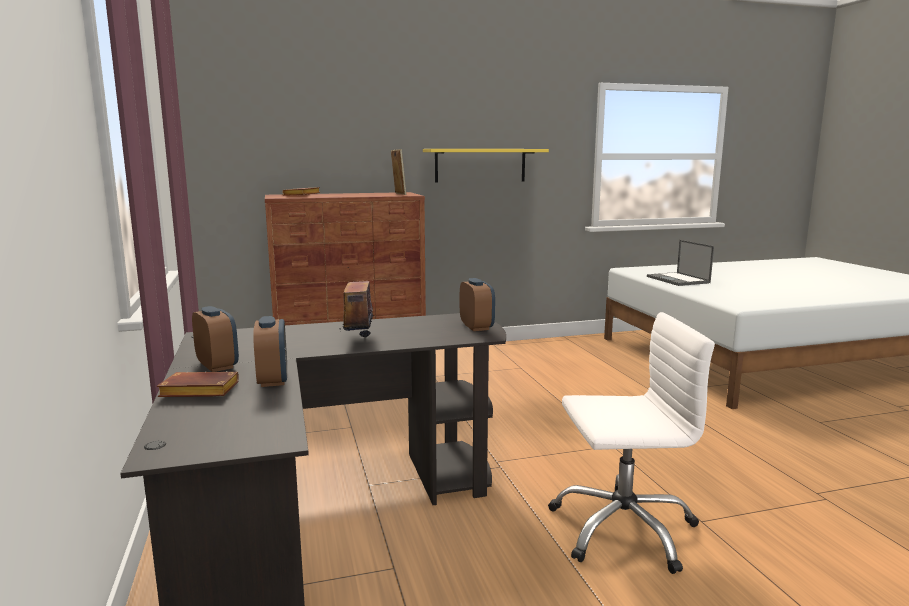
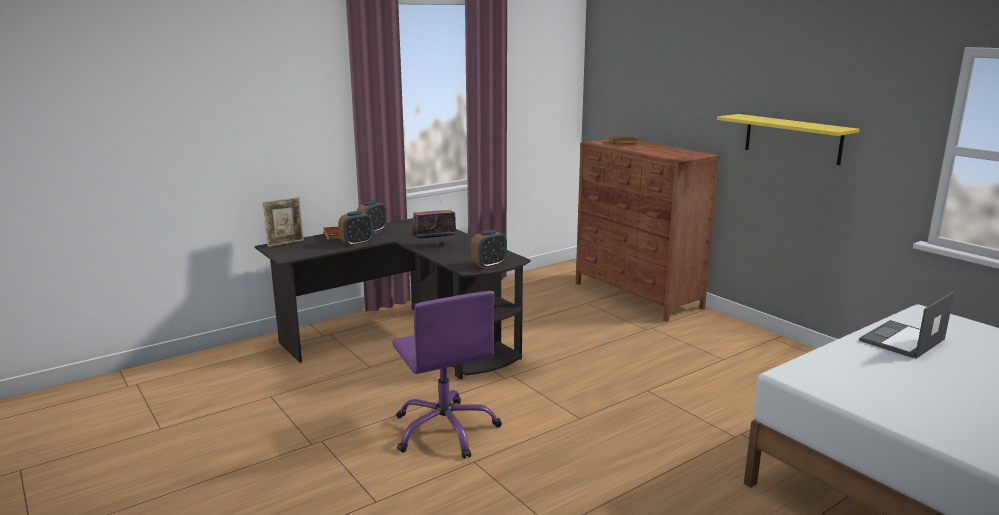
camera: 70 degrees right, 5 degrees up
picture frame [391,149,407,195] -> picture frame moved to [263,197,304,247]
white office chair [548,312,715,574] -> purple office chair [392,291,502,459]

